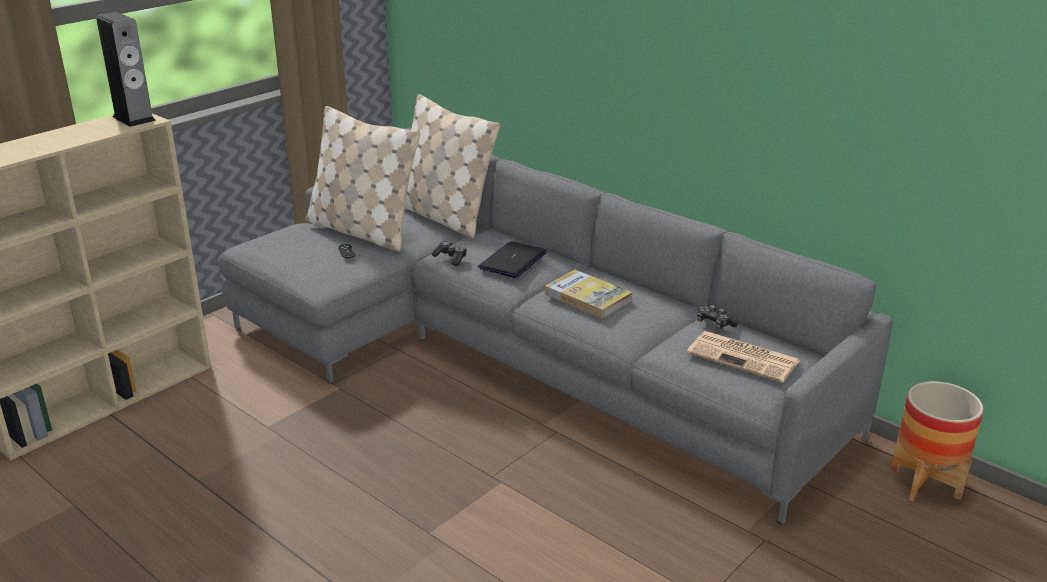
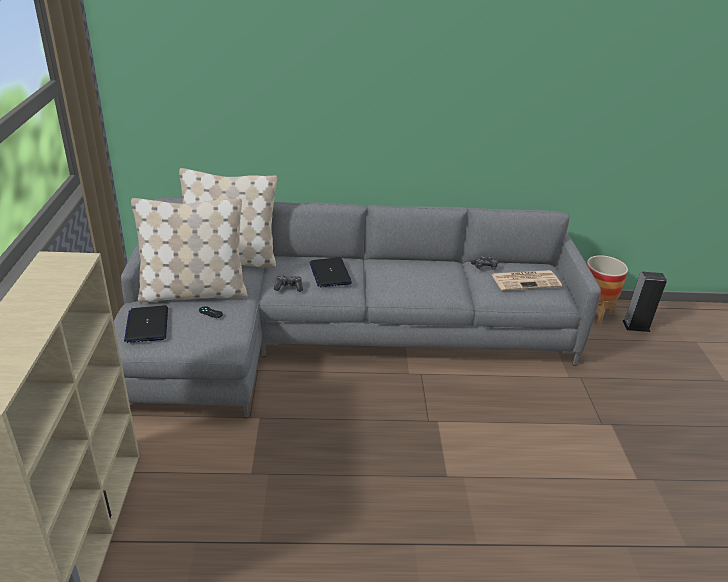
camera: 45 degrees left, 5 degrees up
speaker [96,12,156,127] -> speaker moved to [623,272,667,332]
book [545,270,632,319] -> none
none -> laptop [124,305,168,343]

